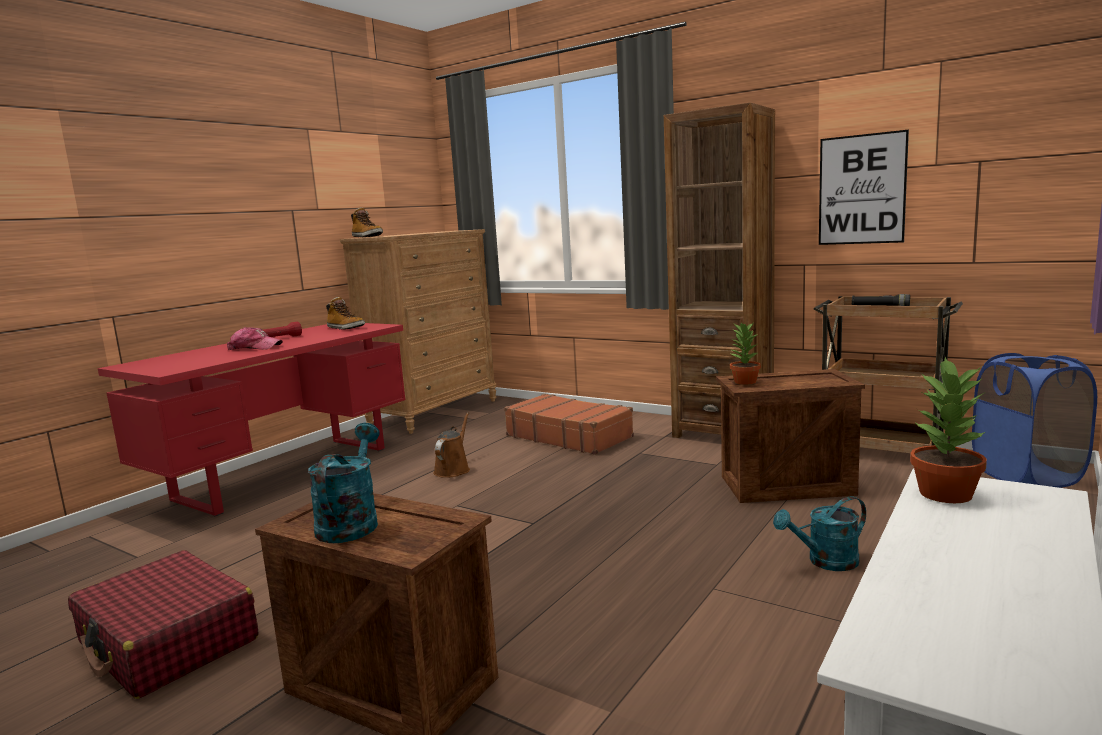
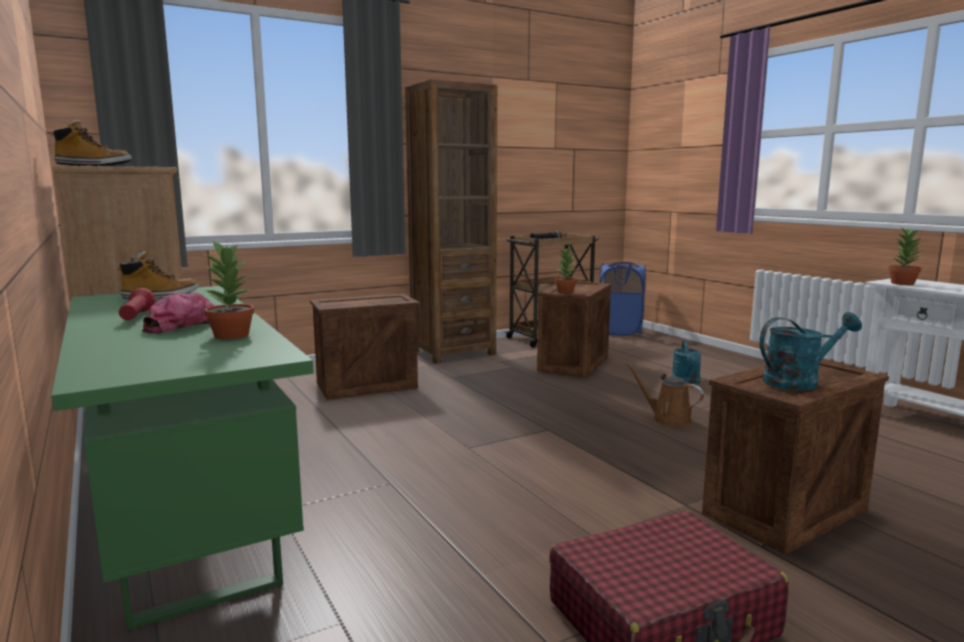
camera: 65 degrees left, 0 degrees up
red desk [98,323,406,516] -> green desk [51,286,314,632]
turquoise watering can [308,423,380,543] -> turquoise watering can turned 135 degrees clockwise [759,312,862,390]
brown watering can [433,412,470,478] -> brown watering can moved to [626,363,704,427]
brown suitcase [504,394,634,455] -> crate [310,294,420,400]
picture [819,130,909,245] -> none
none -> potted plant [202,240,254,339]

